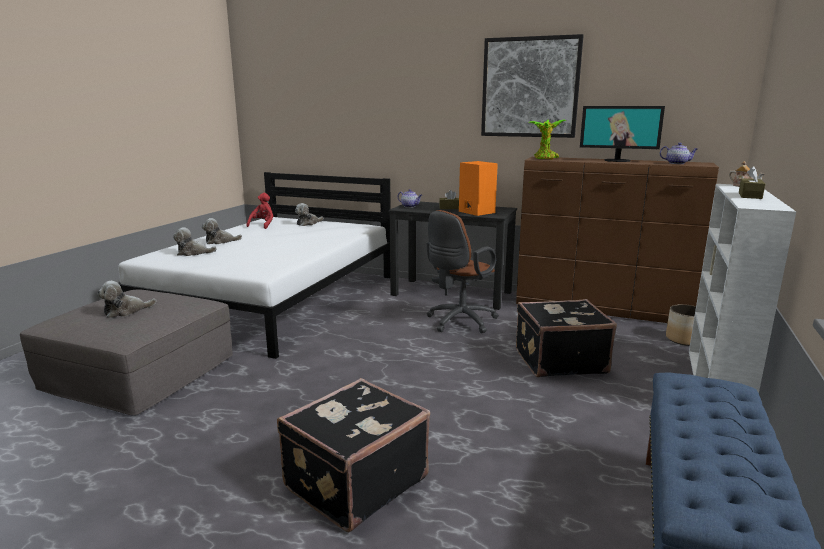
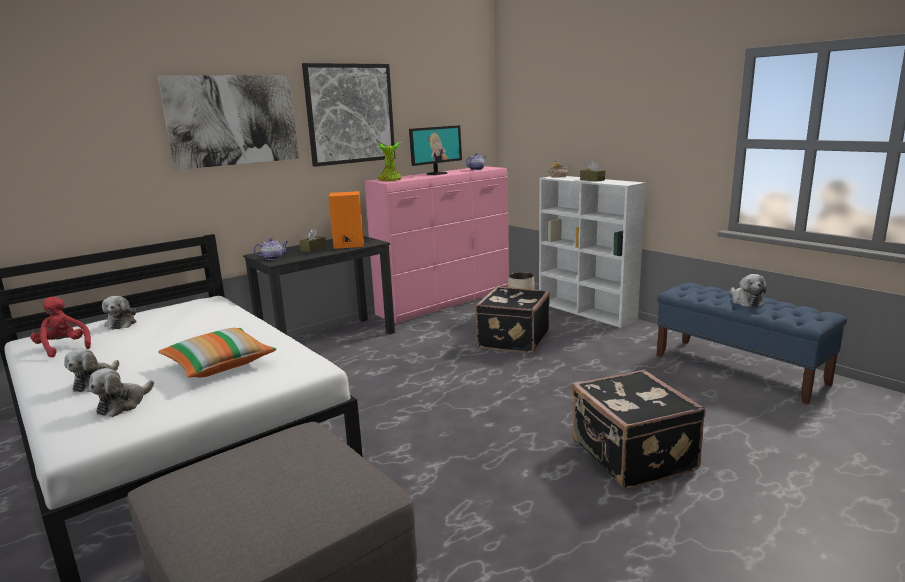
camera: 60 degrees left, 0 degrees up
plush toy [97,281,156,318] -> plush toy moved to [730,274,767,307]
brown office chair [426,210,499,333] -> none
brown dresser [516,157,719,323] -> pink dresser [364,166,509,323]
none -> picture [158,75,299,170]
none -> pillow [158,328,276,378]

